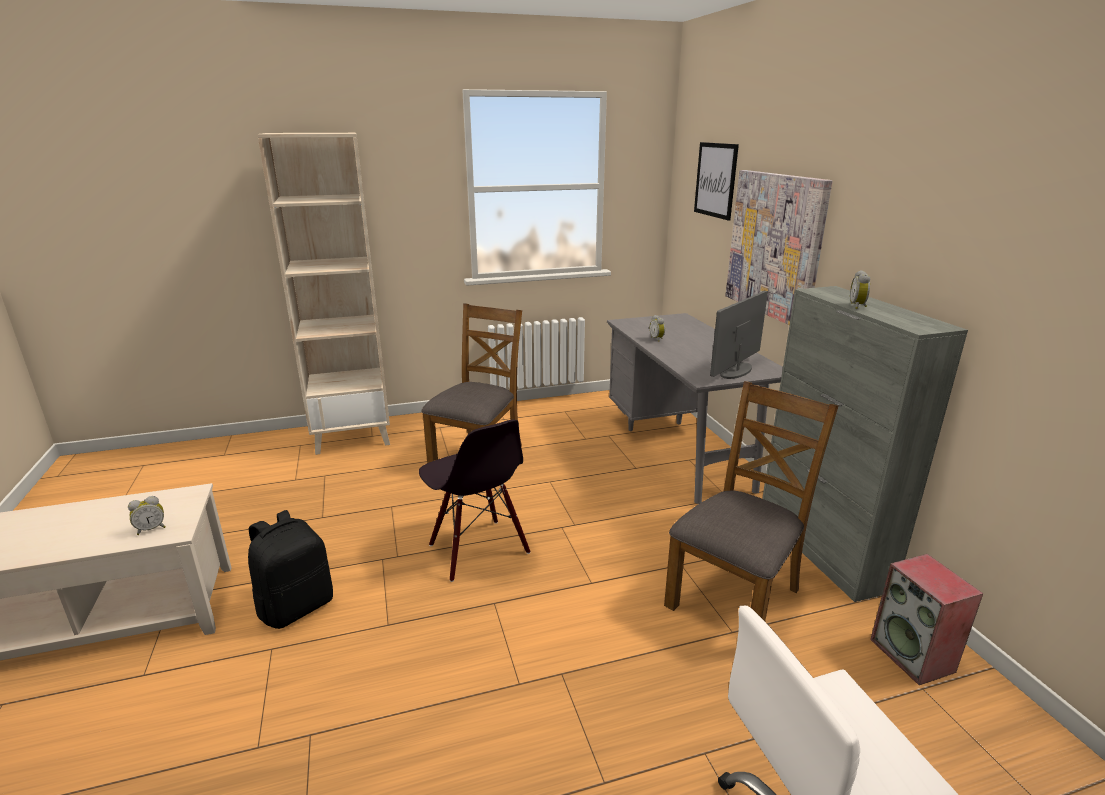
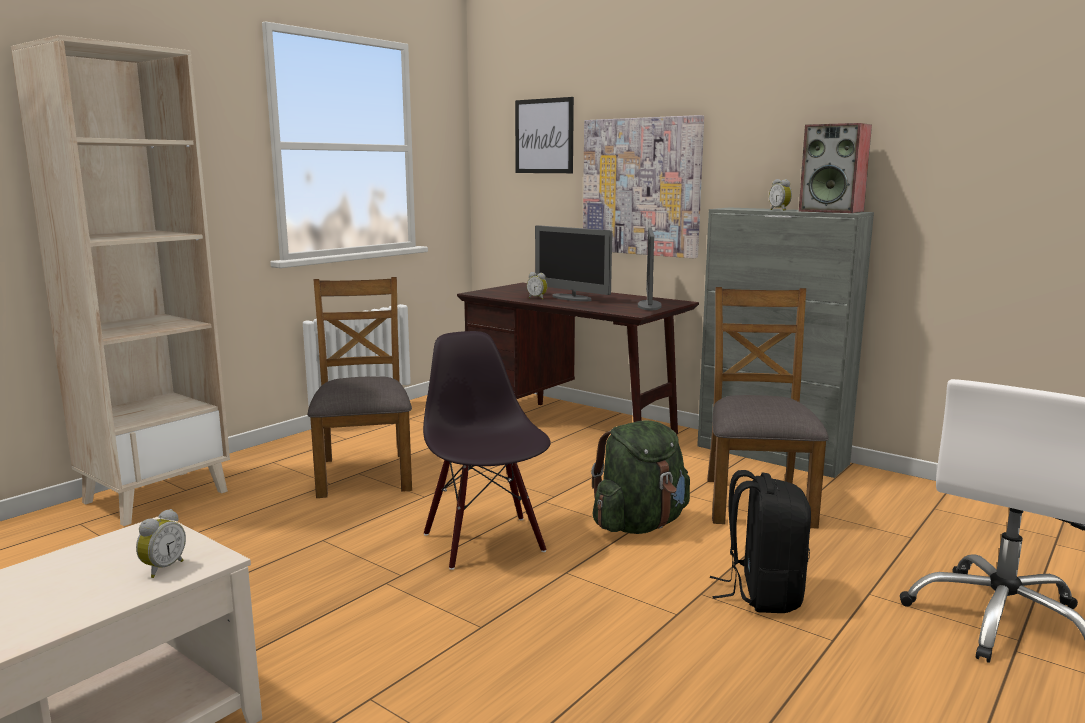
camera: 35 degrees left, 10 degrees down
black backpack [248,510,333,629] -> black backpack moved to [710,470,811,613]
black chair [419,420,530,582] -> black chair turned 135 degrees counterclockwise [423,331,550,570]
grey desk [607,313,783,504] -> brown desk [457,283,699,434]
speaker [870,554,983,685] -> speaker moved to [799,123,872,213]
none -> monitor [535,225,612,301]
none -> green backpack [591,420,690,534]

